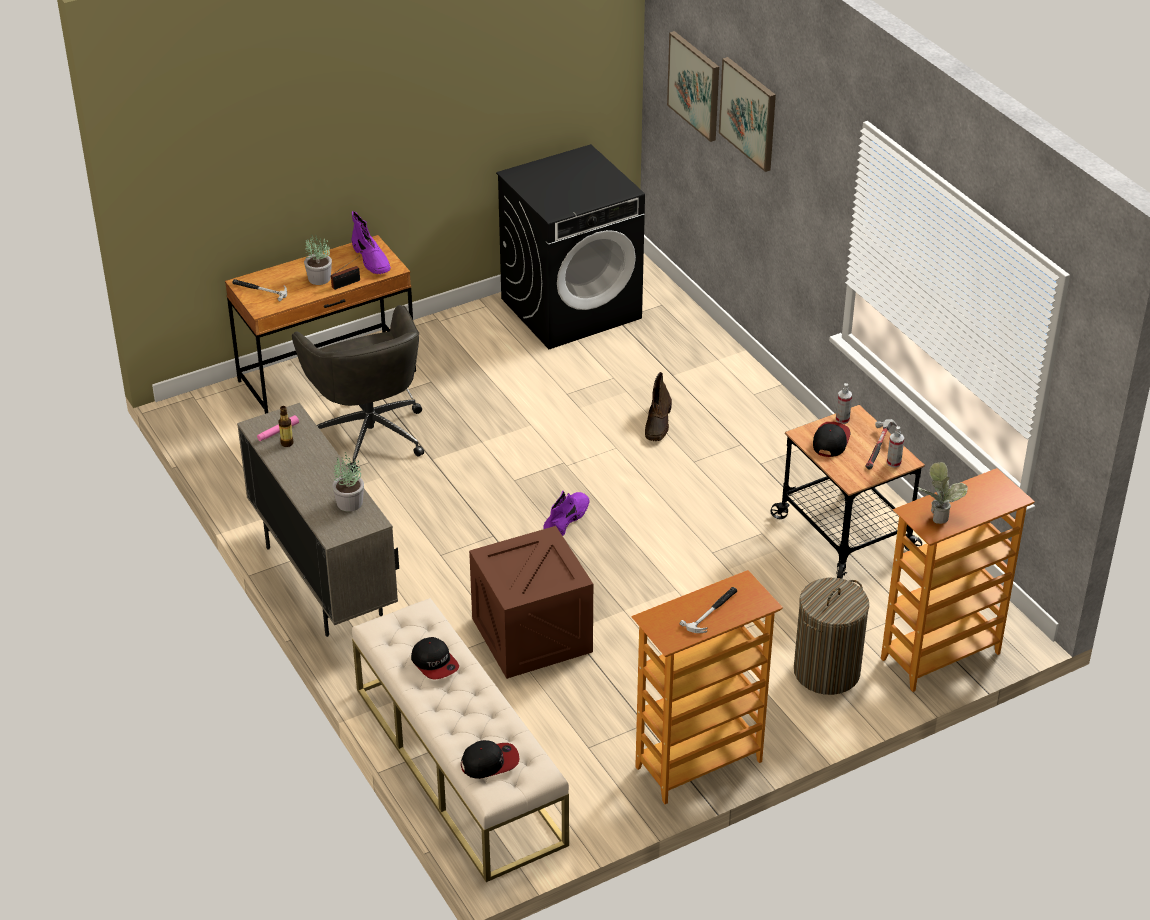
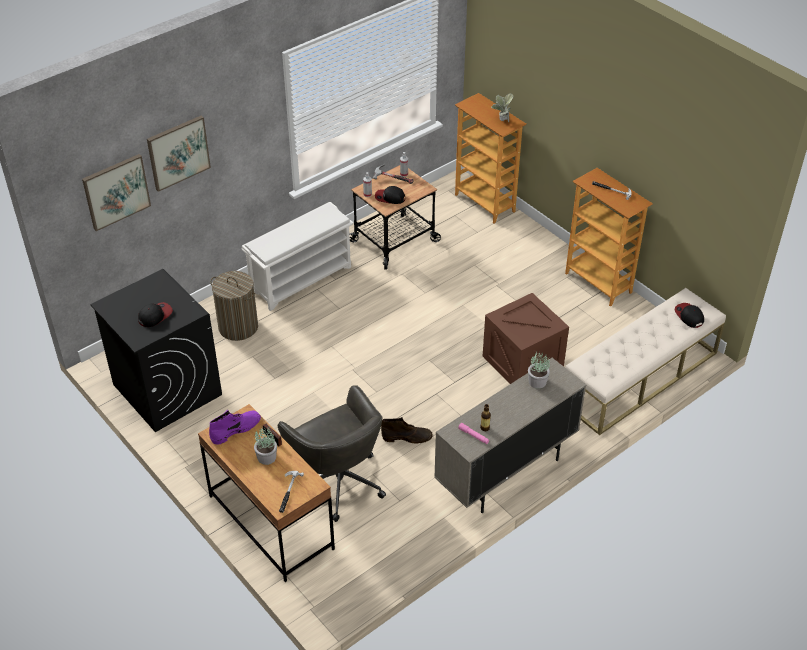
camera: 100 degrees left, 5 degrees up
grey office chair [292,305,424,472] -> grey office chair turned 90 degrees clockwise [278,385,386,522]
cap [411,637,459,680] -> cap moved to [138,302,173,327]
purple boot [543,491,590,536] -> none
brown boot [645,372,672,441] -> brown boot moved to [381,417,433,444]
laundry basket [794,578,869,695] -> laundry basket moved to [210,271,258,341]
none -> white shoe rack [242,202,354,311]

